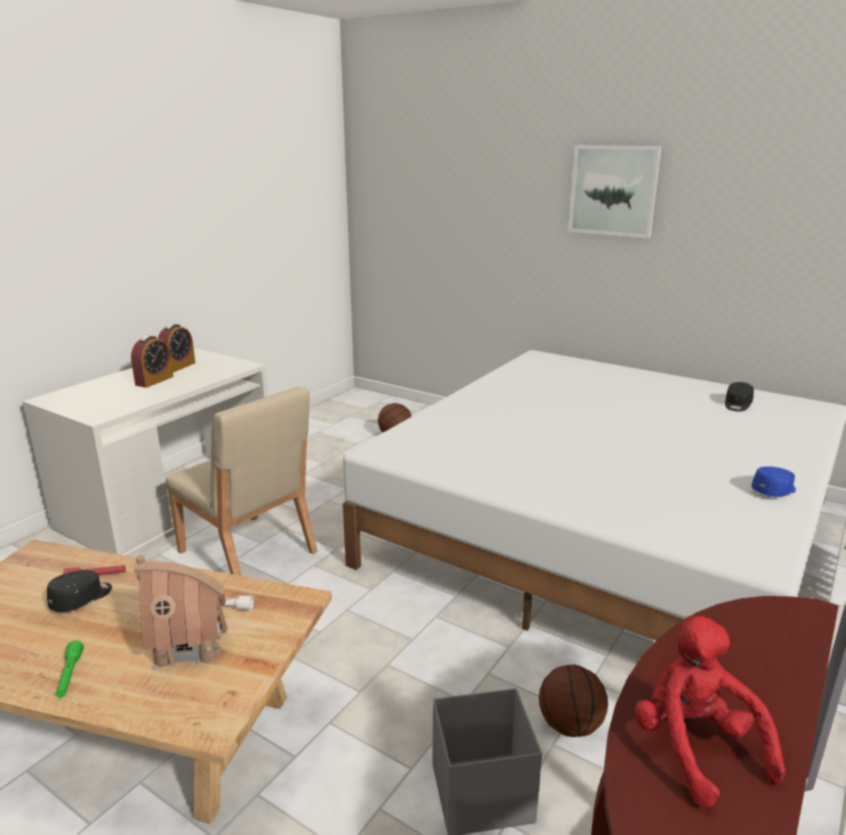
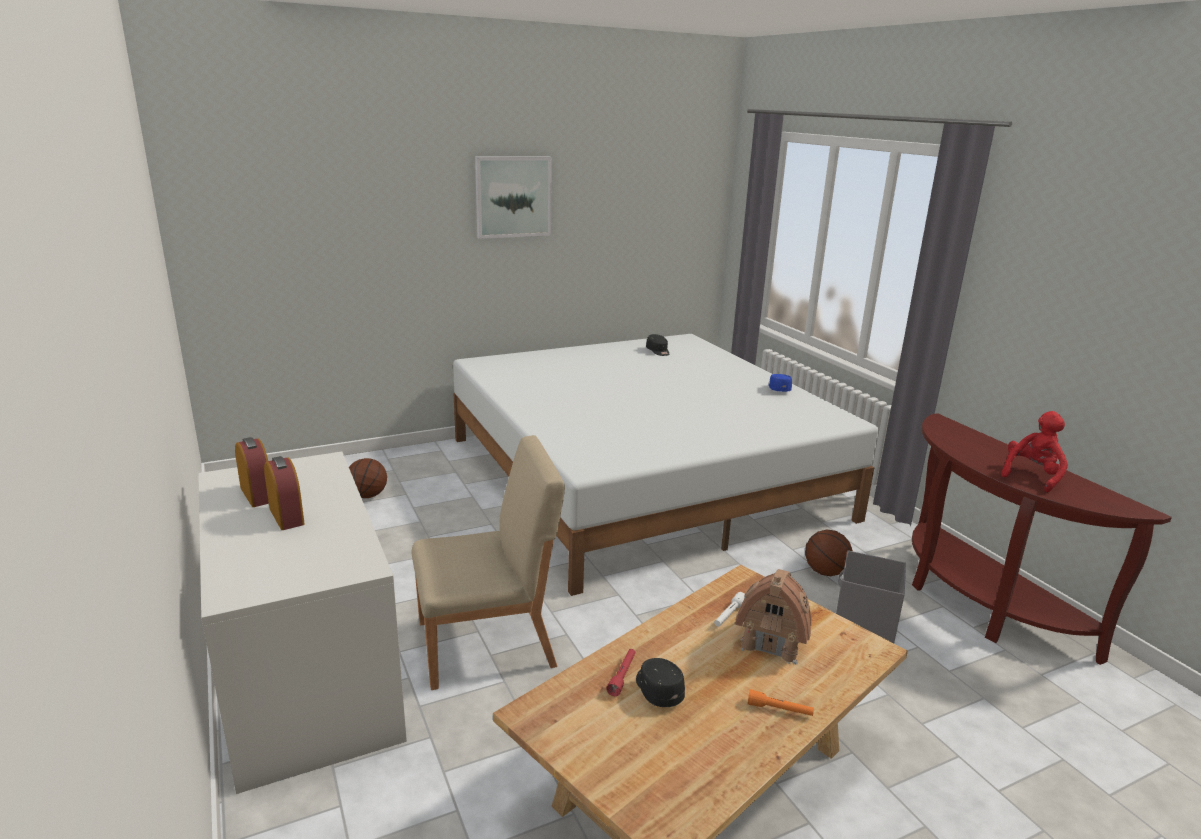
camera: 60 degrees left, 0 degrees up
green flashlight [56,641,84,697] -> orange flashlight [748,689,814,716]
red plush toy [634,616,786,808] -> red plush toy turned 120 degrees clockwise [1001,411,1068,492]

